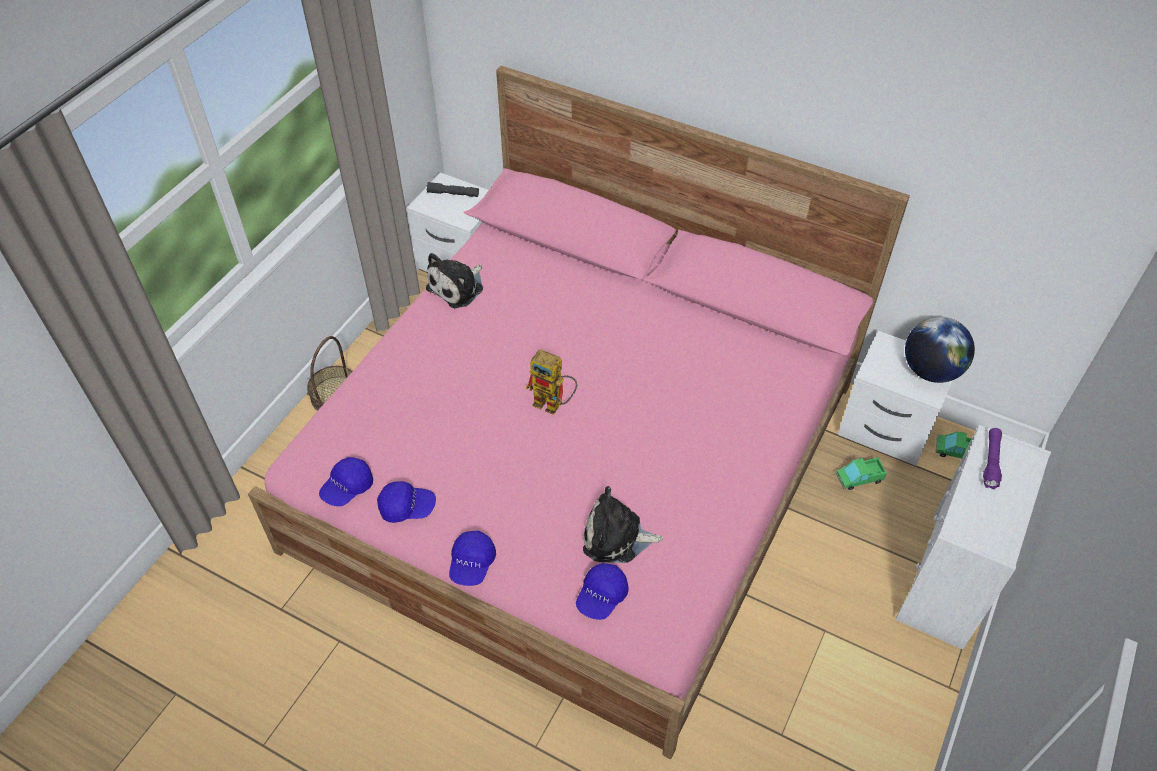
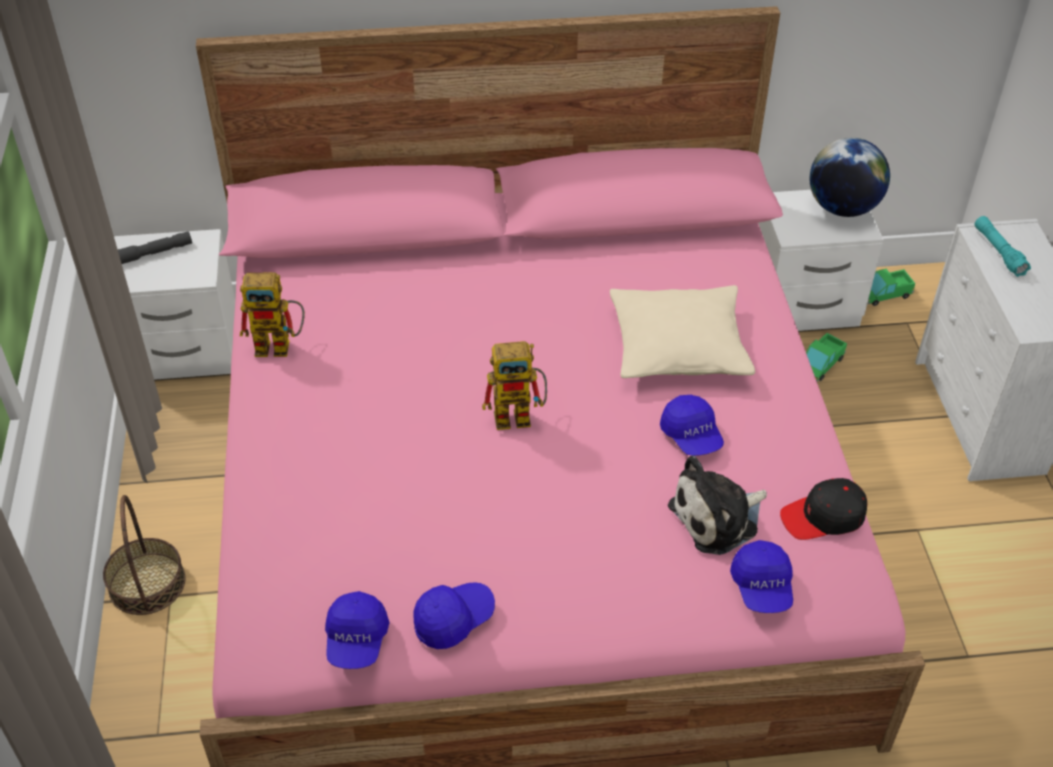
camera: 35 degrees left, 5 degrees down
plush toy [426,253,483,308] -> toy robot [240,272,305,357]
blue cap [449,531,496,586] -> blue cap moved to [660,395,724,456]
purple flashlight [983,428,1002,489] -> turquoise flashlight [975,216,1031,277]
none -> beige pillow [610,285,755,378]
none -> black cap [780,478,867,540]

